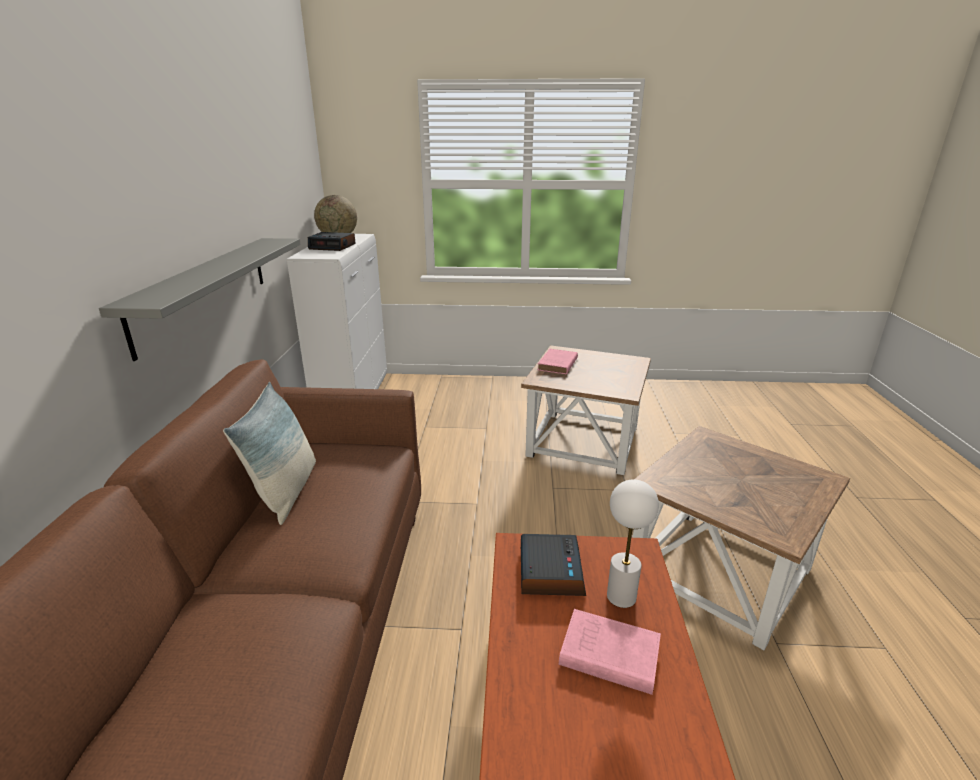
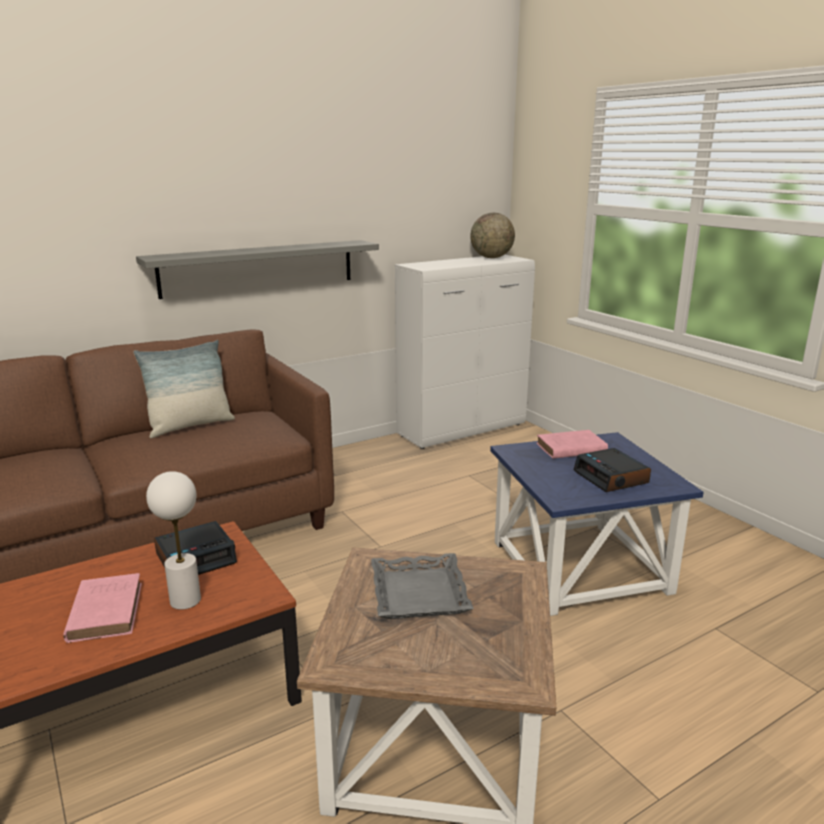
camera: 55 degrees right, 5 degrees down
alarm clock [308,232,355,251] -> alarm clock moved to [573,448,651,492]
brown side table [521,345,651,475] -> blue side table [490,432,704,616]
none -> grey tray [371,553,474,619]

